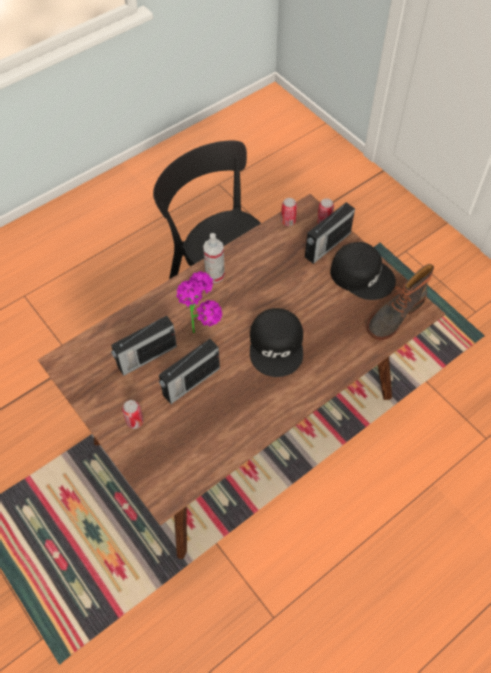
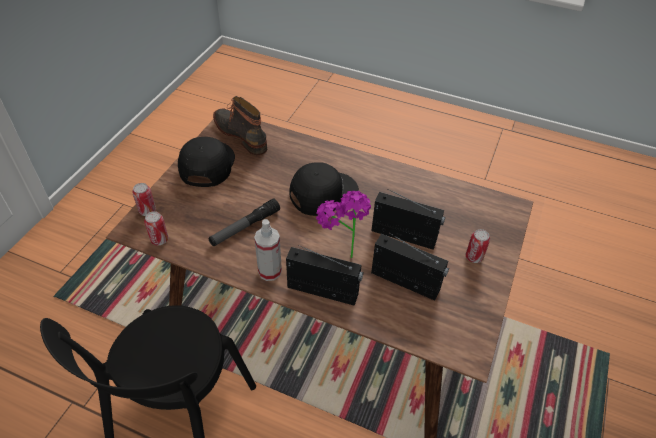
camera: 120 degrees left, 10 degrees down
radio [305,202,355,264] -> radio moved to [286,245,364,306]
boot [367,264,434,340] -> boot turned 150 degrees counterclockwise [213,96,267,155]
none -> flashlight [208,198,280,246]

